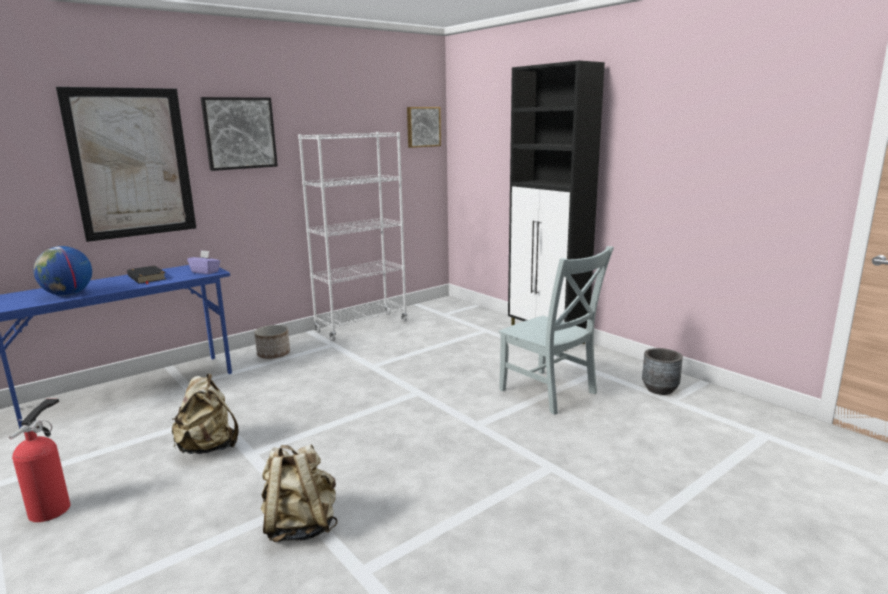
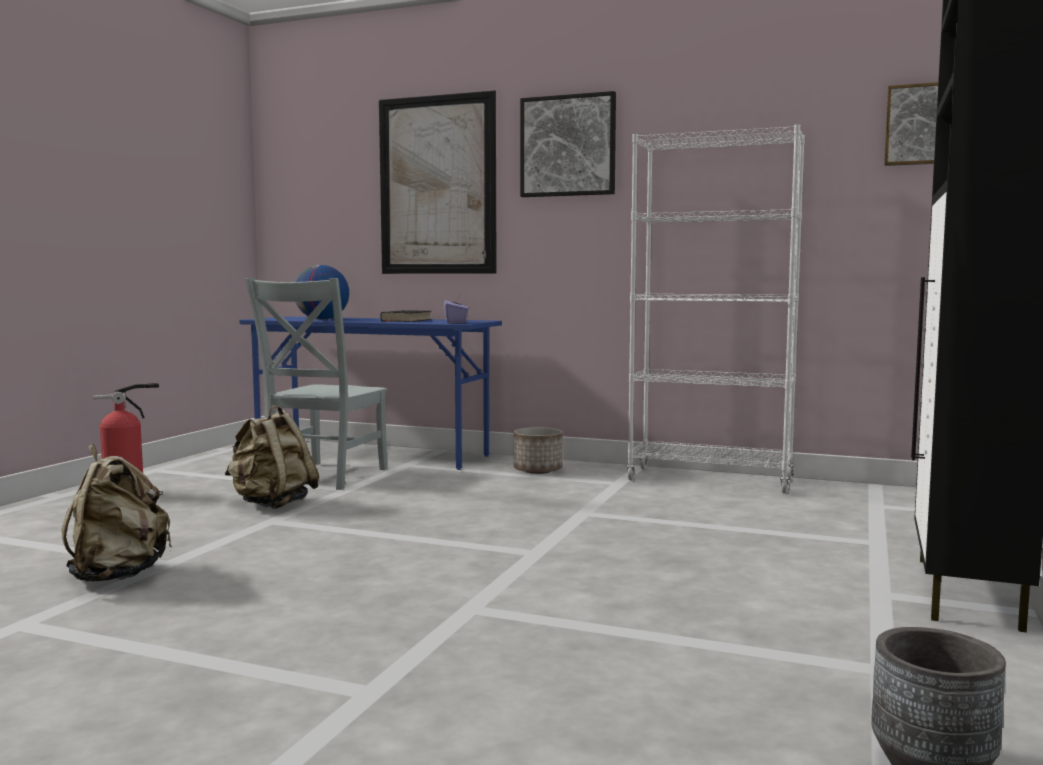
camera: 60 degrees right, 10 degrees down
grey chair [499,246,614,415] -> grey chair moved to [245,278,387,490]

